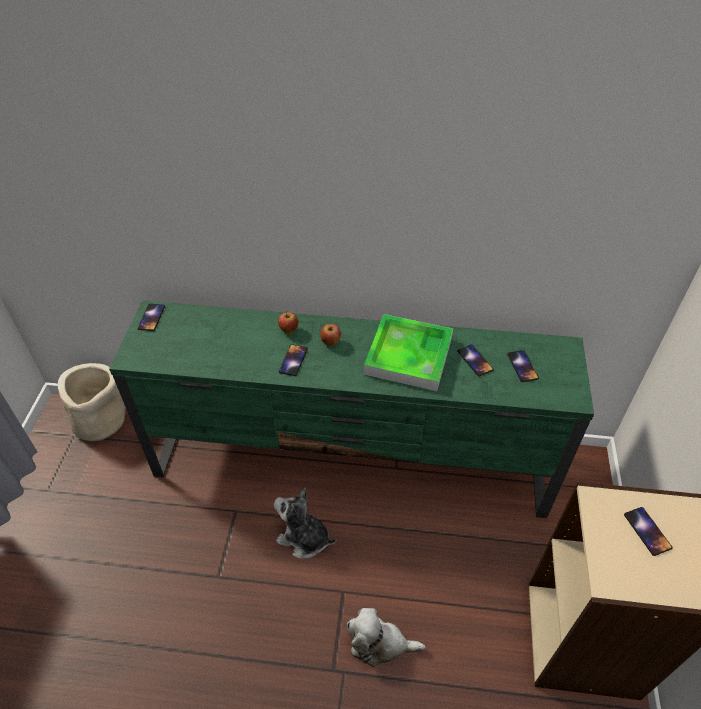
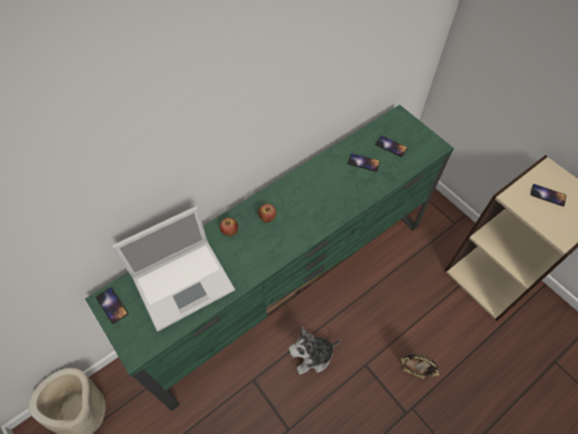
camera: 45 degrees left, 10 degrees up
phone [279,344,308,376] -> none
plush toy [347,608,426,667] -> picture frame [401,354,439,379]
tray [364,314,453,391] -> none
none -> laptop [112,206,235,332]

